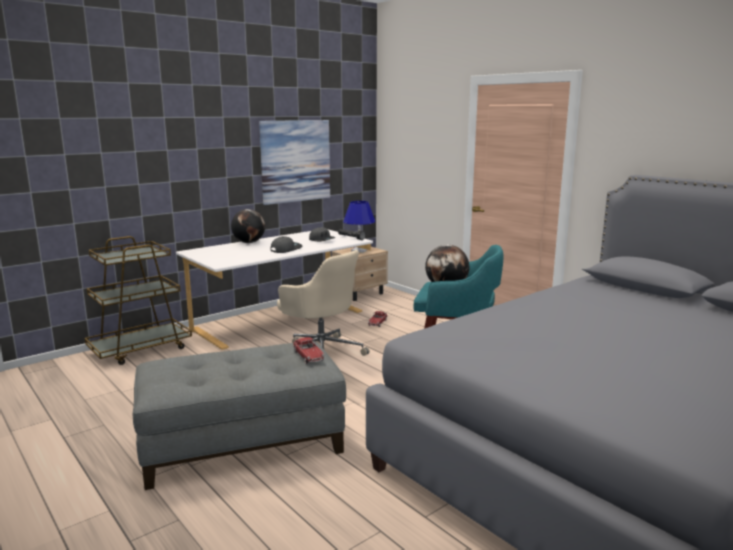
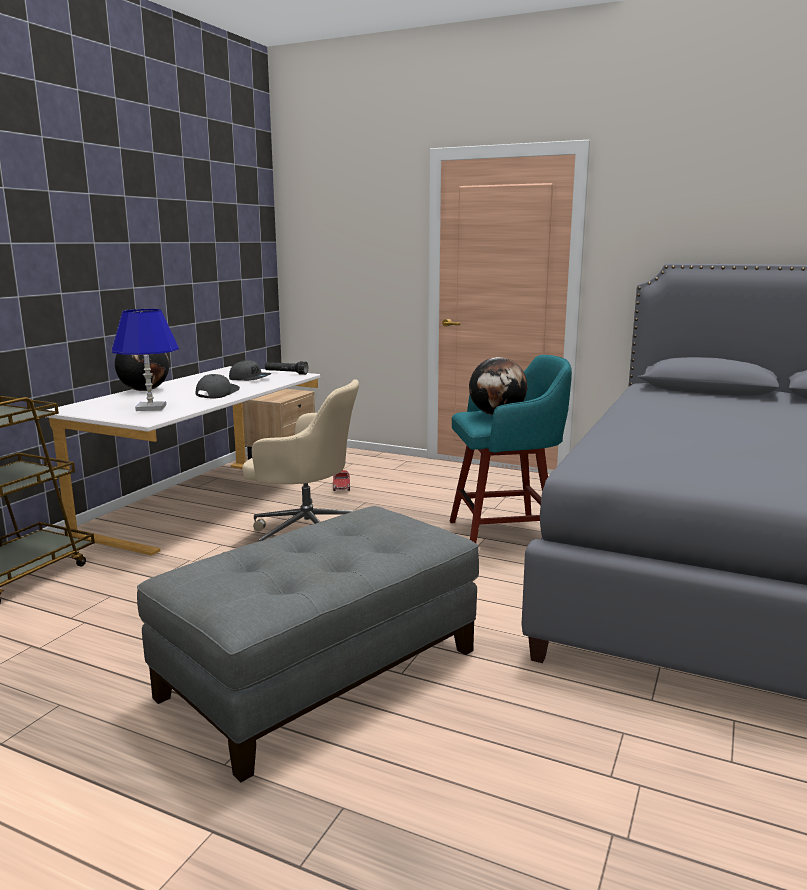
camera: 25 degrees left, 0 degrees up
picture [259,120,330,205] -> none
toy car [293,337,325,364] -> none
blue table lamp [343,201,375,253] -> blue table lamp moved to [112,309,179,411]

